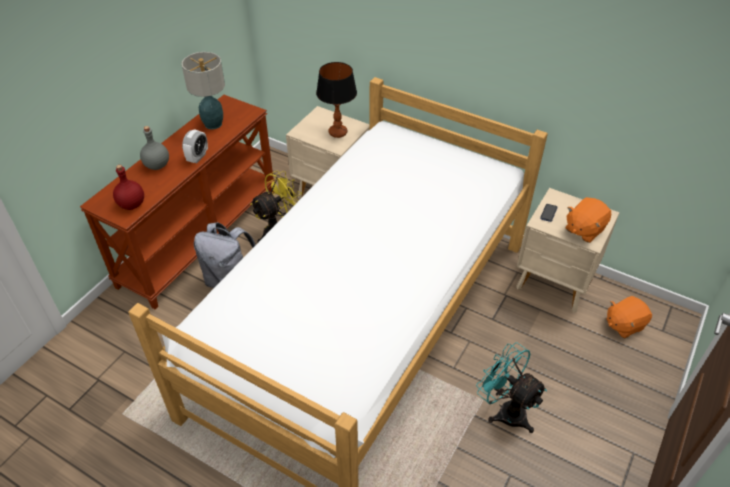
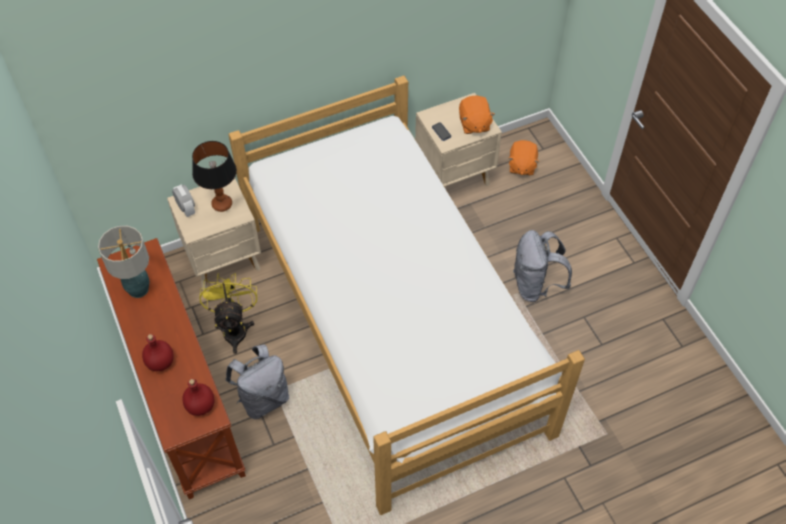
camera: 55 degrees left, 10 degrees up
grey bottle [140,126,169,170] -> red bottle [142,334,174,371]
alarm clock [182,129,208,163] -> alarm clock moved to [172,184,195,217]
turquoise fan [476,342,547,433] -> grey backpack [513,230,572,302]

